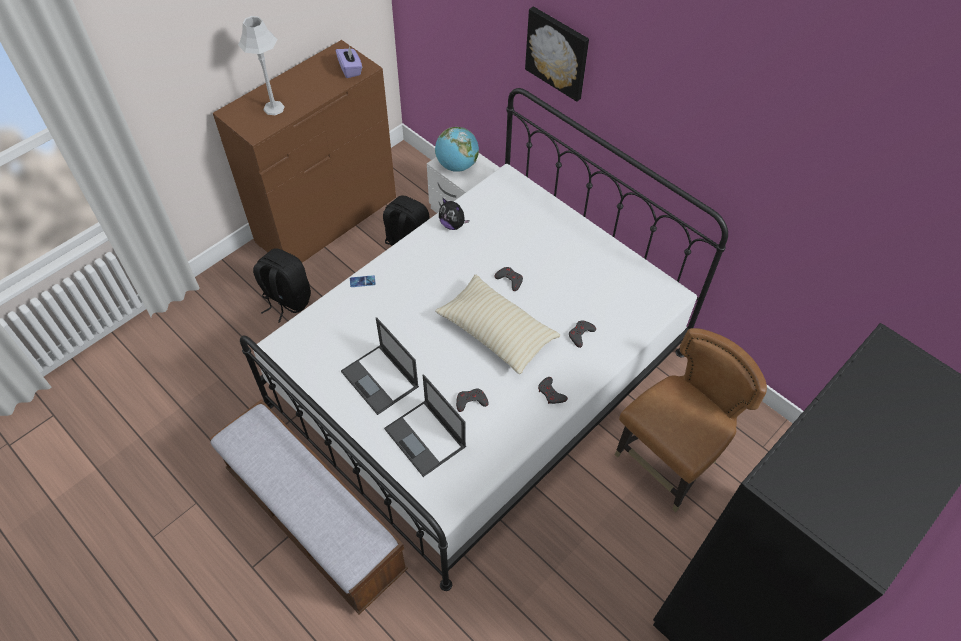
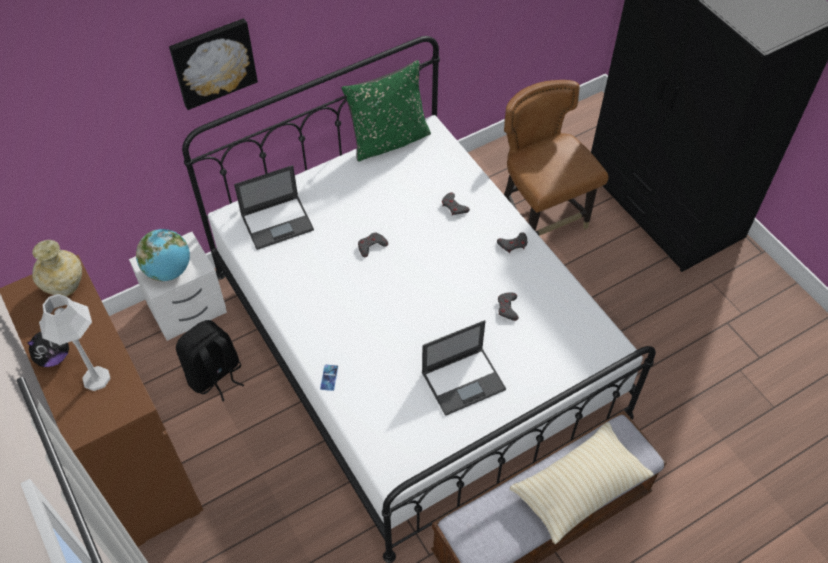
camera: 75 degrees left, 0 degrees up
black backpack [253,248,311,323] -> none
purple tissue box [336,45,362,78] -> beige vase [32,240,82,296]
laptop [384,374,466,477] -> laptop moved to [234,165,314,250]
beige pillow [435,275,560,374] -> beige pillow moved to [510,422,654,544]
plush toy [439,198,469,230] -> plush toy moved to [27,332,69,367]
none -> green pillow [341,60,431,161]

